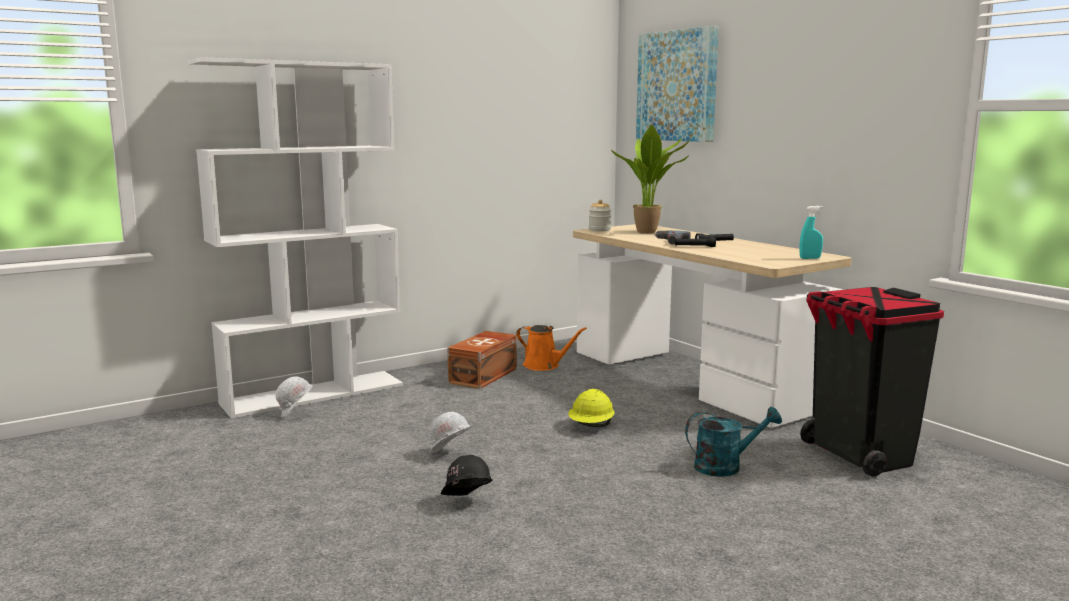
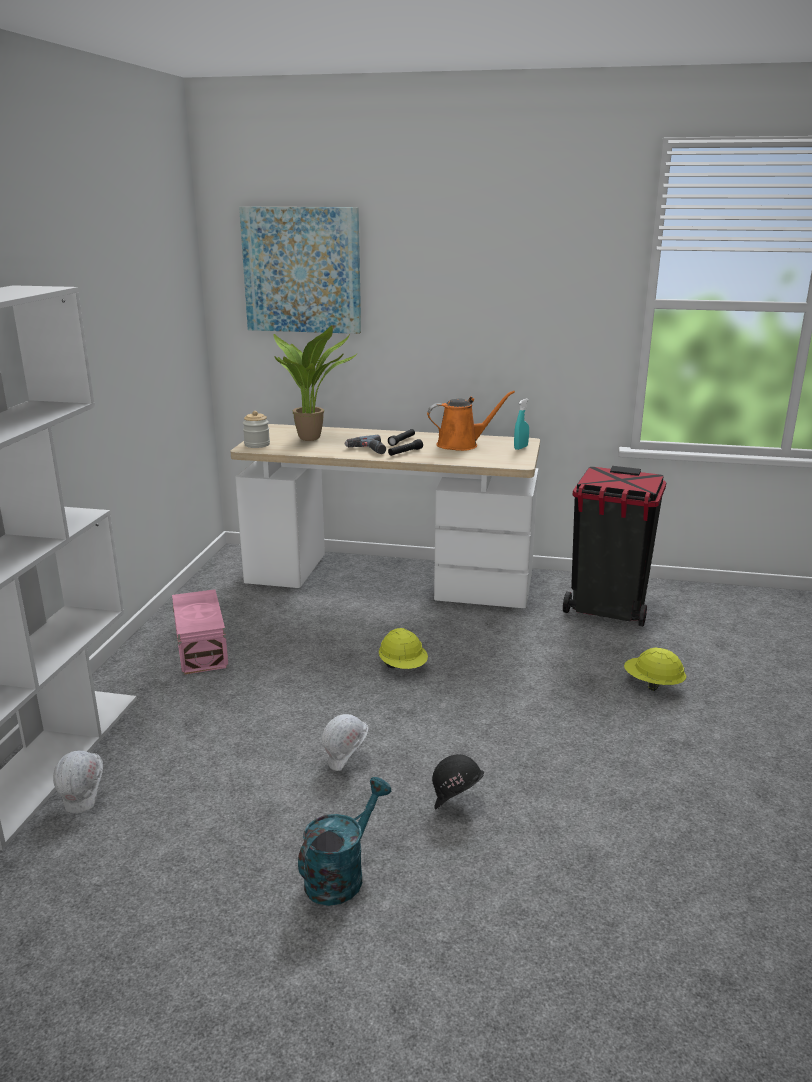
camera: 45 degrees left, 10 degrees up
brown storage box [447,331,517,389] -> pink storage box [172,589,229,675]
orange watering can [516,325,587,371] -> orange watering can moved to [427,390,515,451]
turquoise watering can [685,407,782,477] -> turquoise watering can moved to [298,777,391,906]
none -> yellow hard hat [624,647,687,691]

